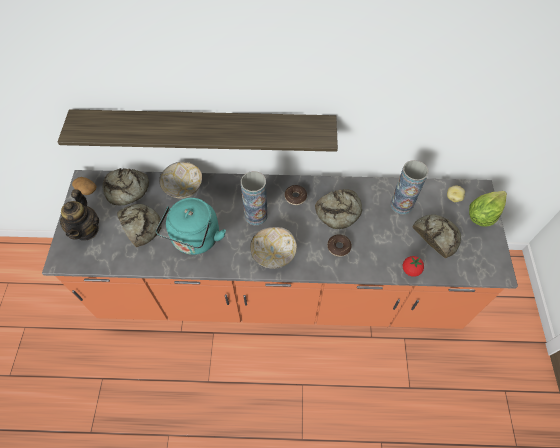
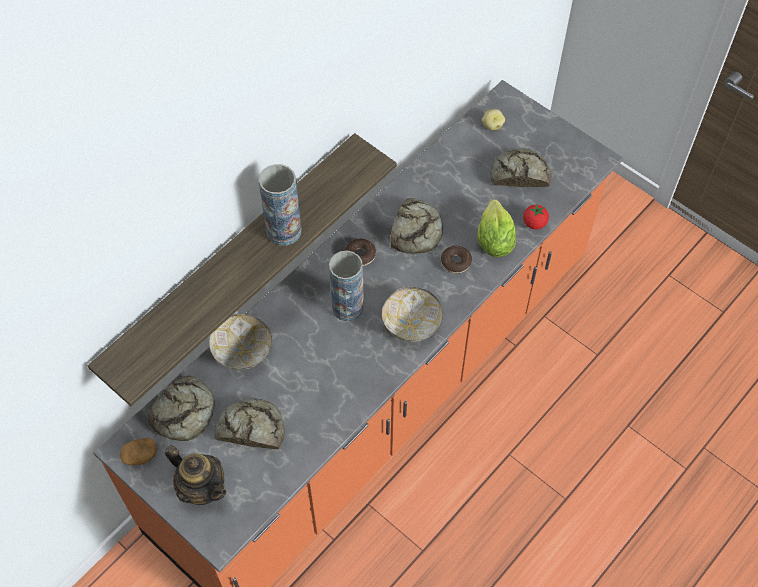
camera: 50 degrees left, 0 degrees up
turquoise kettle [156,198,226,255] -> none
vase [390,160,429,215] -> vase moved to [259,164,301,246]
lettuce [469,191,507,226] -> lettuce moved to [477,199,516,257]

